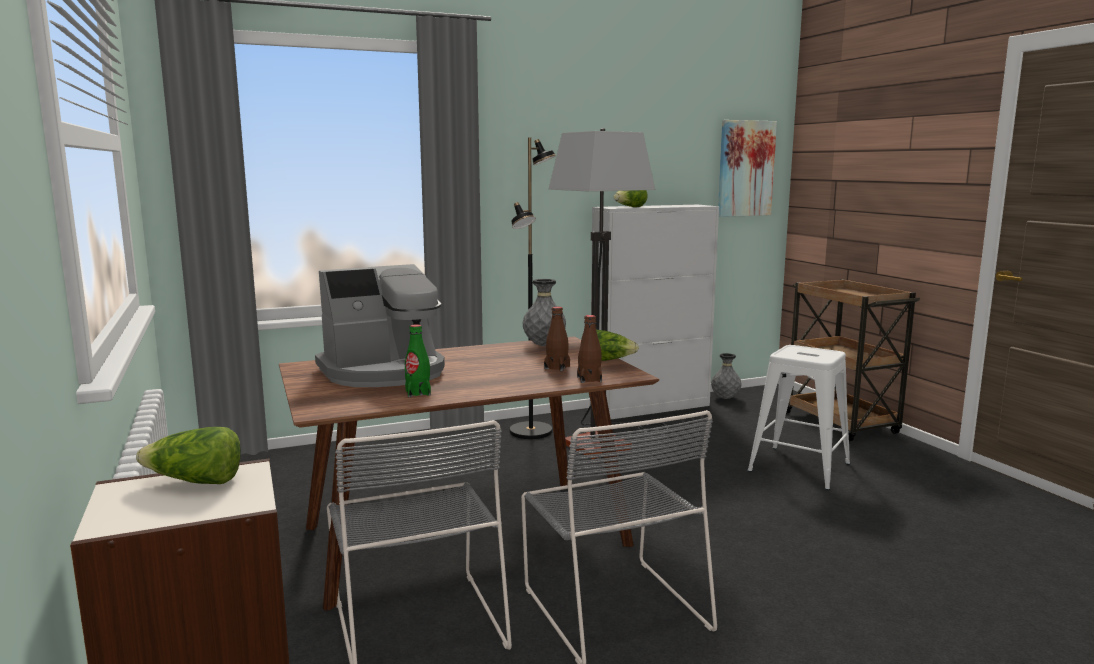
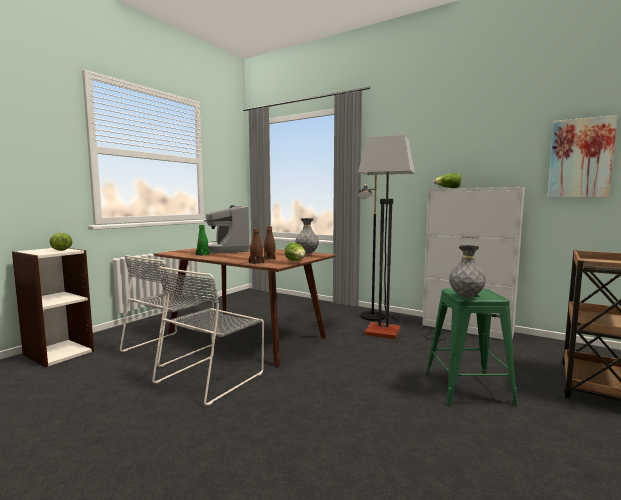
camera: 55 degrees right, 5 degrees down
coffee machine [315,264,445,387] -> coffee machine turned 45 degrees clockwise [204,205,251,253]
grey vase [711,353,742,399] -> grey vase moved to [449,245,486,298]
white stool [748,345,850,490] -> green stool [426,288,518,406]

